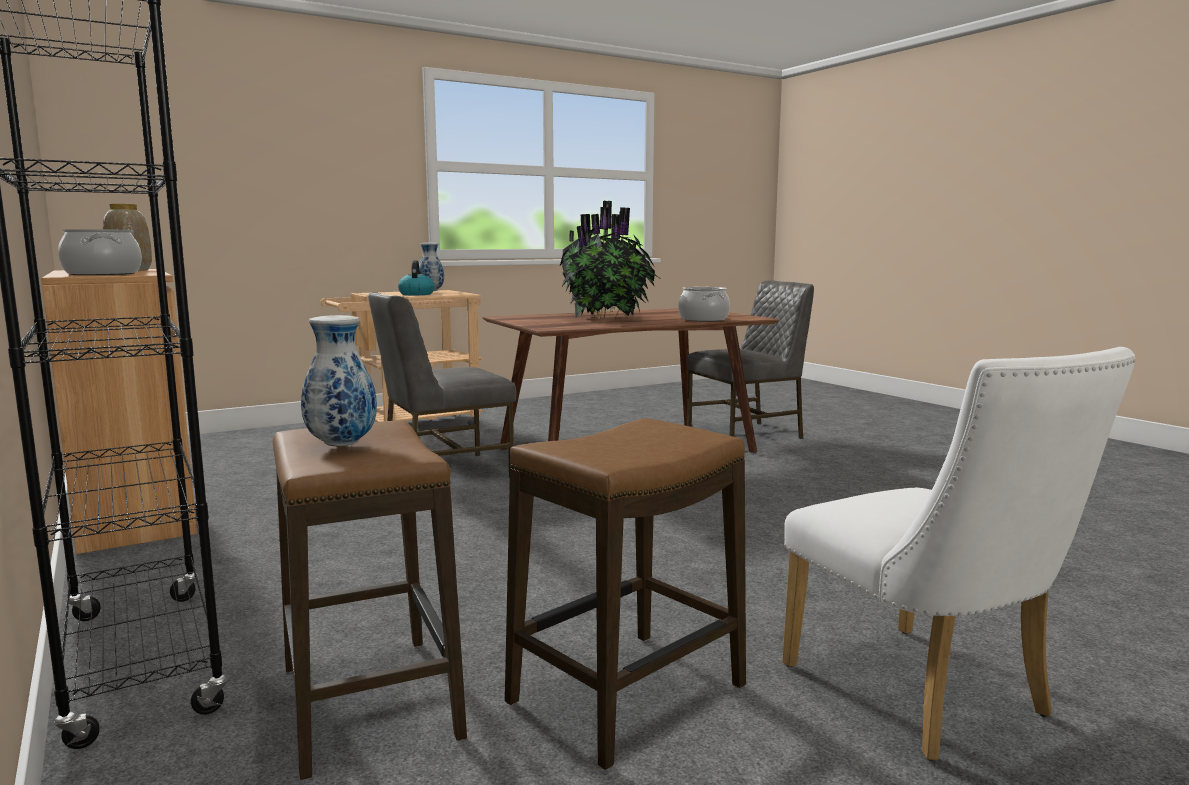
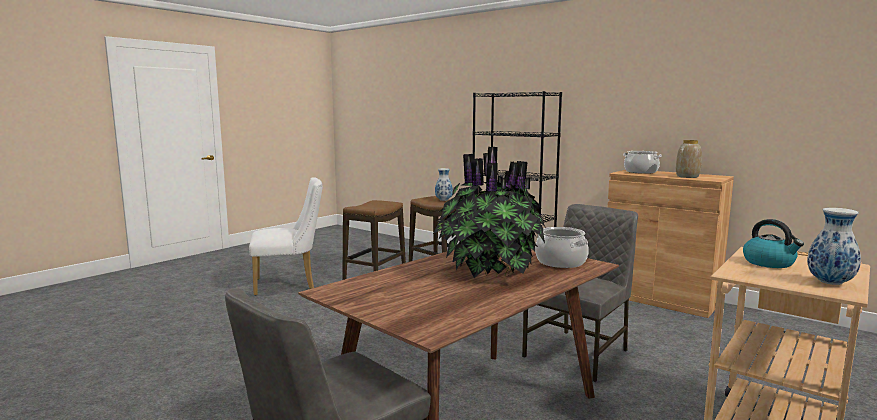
camera: 160 degrees right, 0 degrees up
cooking pot [678,287,730,321] -> cooking pot moved to [535,227,589,268]
white chair [782,347,1136,761] -> white chair turned 120 degrees clockwise [249,177,322,296]

